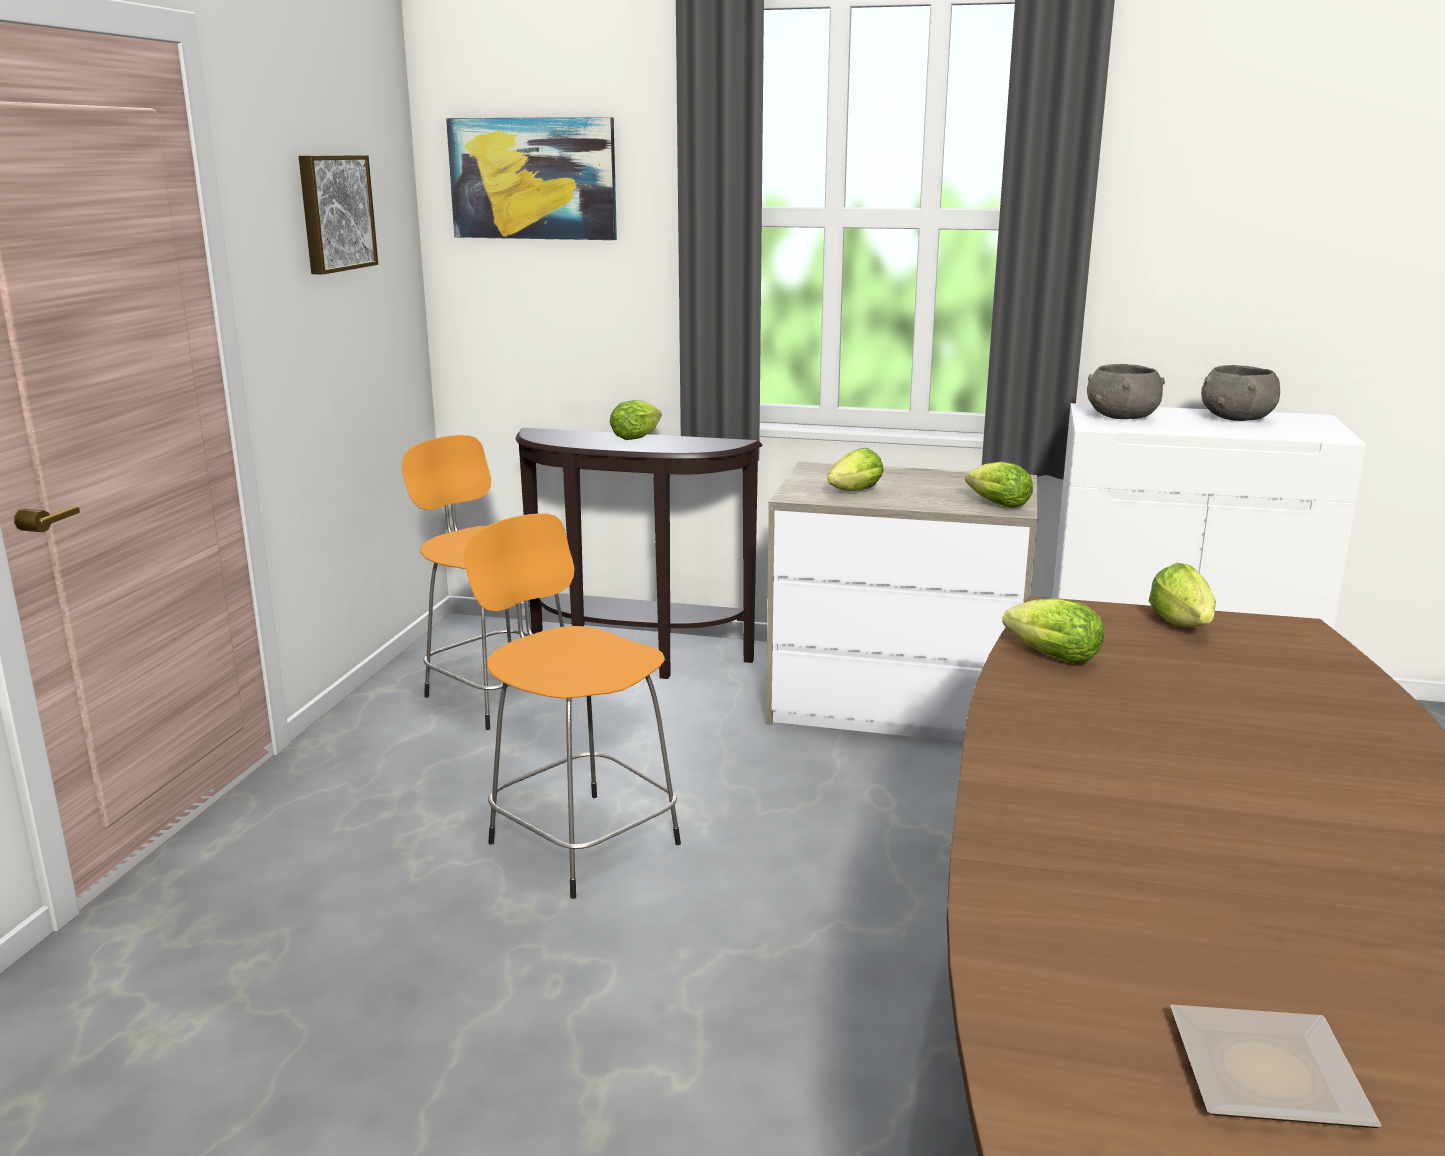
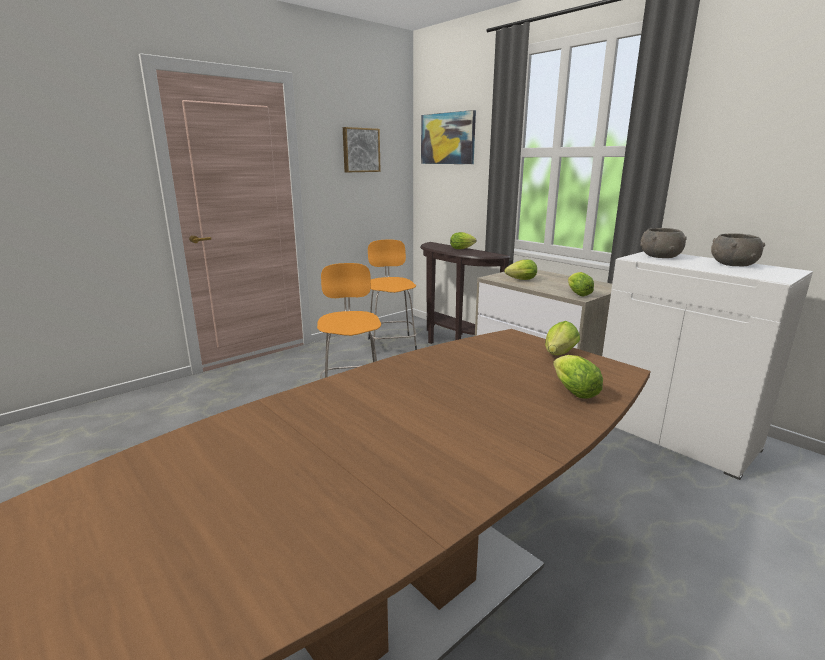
camera: 35 degrees right, 0 degrees up
lettuce [1002,598,1104,663] -> lettuce moved to [553,355,603,398]
plate [1170,1005,1381,1128] -> none

